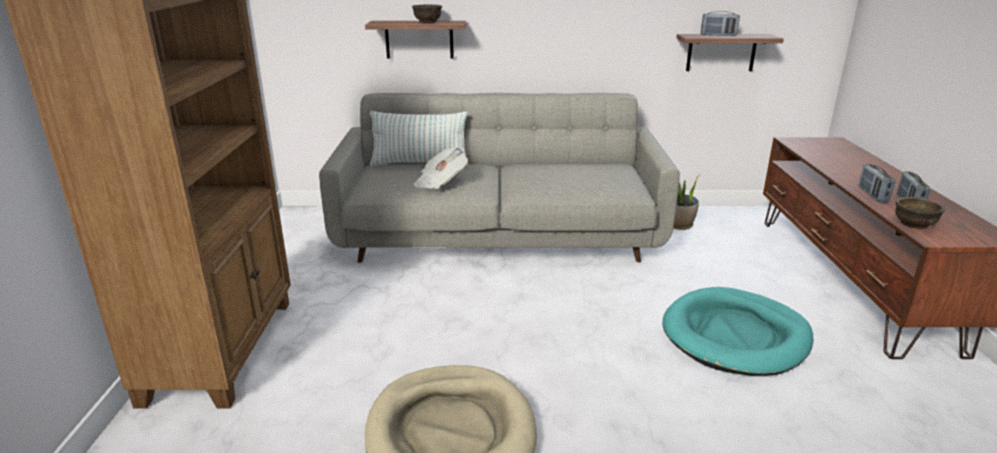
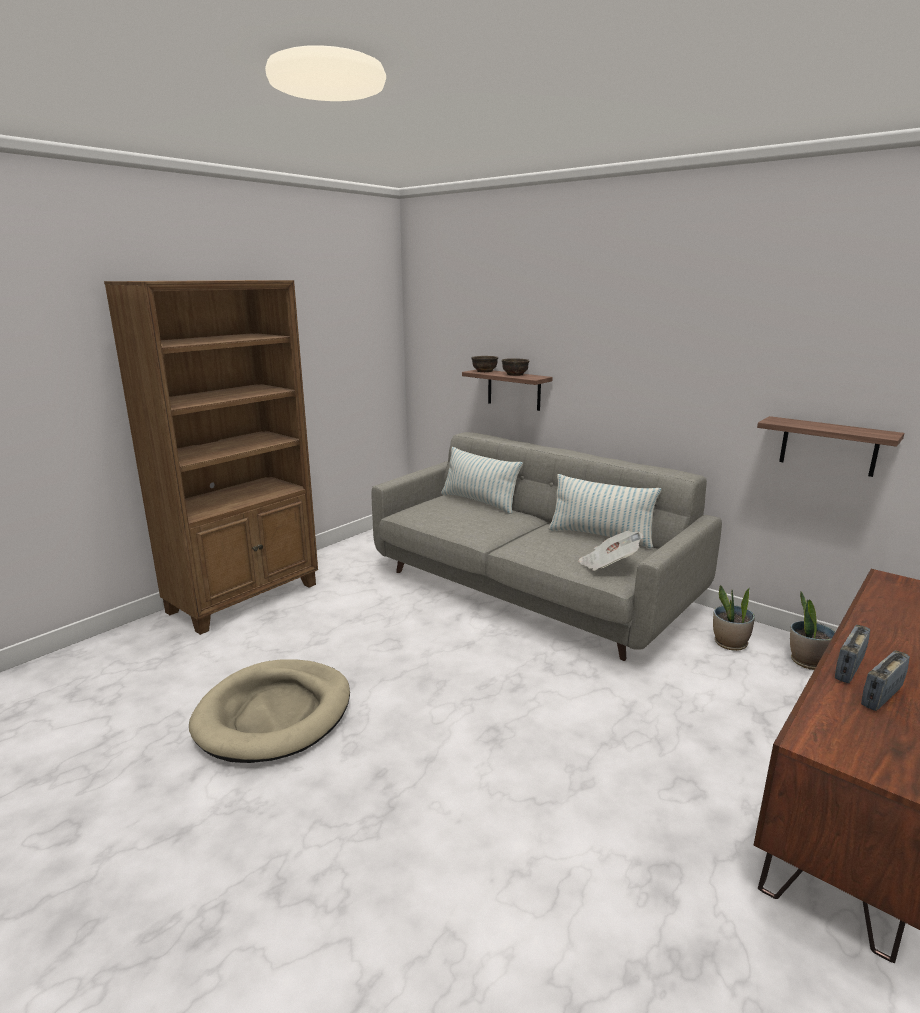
camera: 40 degrees right, 5 degrees down
newspaper [414,147,468,189] -> newspaper moved to [579,531,644,571]
turquoise dog bed [662,287,813,376] -> none
radio [701,11,740,36] -> none
brown bowl [895,197,945,229] -> brown bowl moved to [471,356,498,372]
none -> pillow [548,474,661,548]
none -> potted plant [790,592,835,670]

